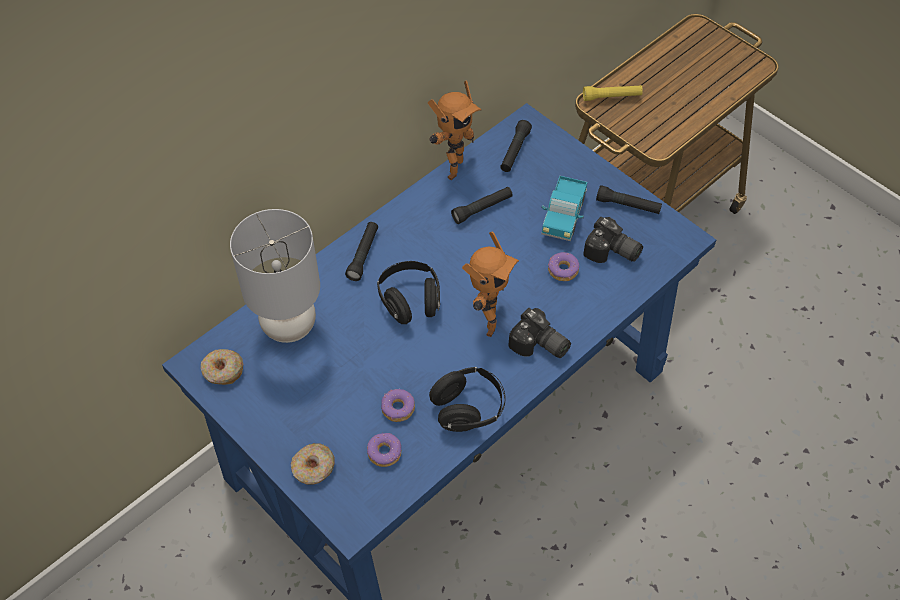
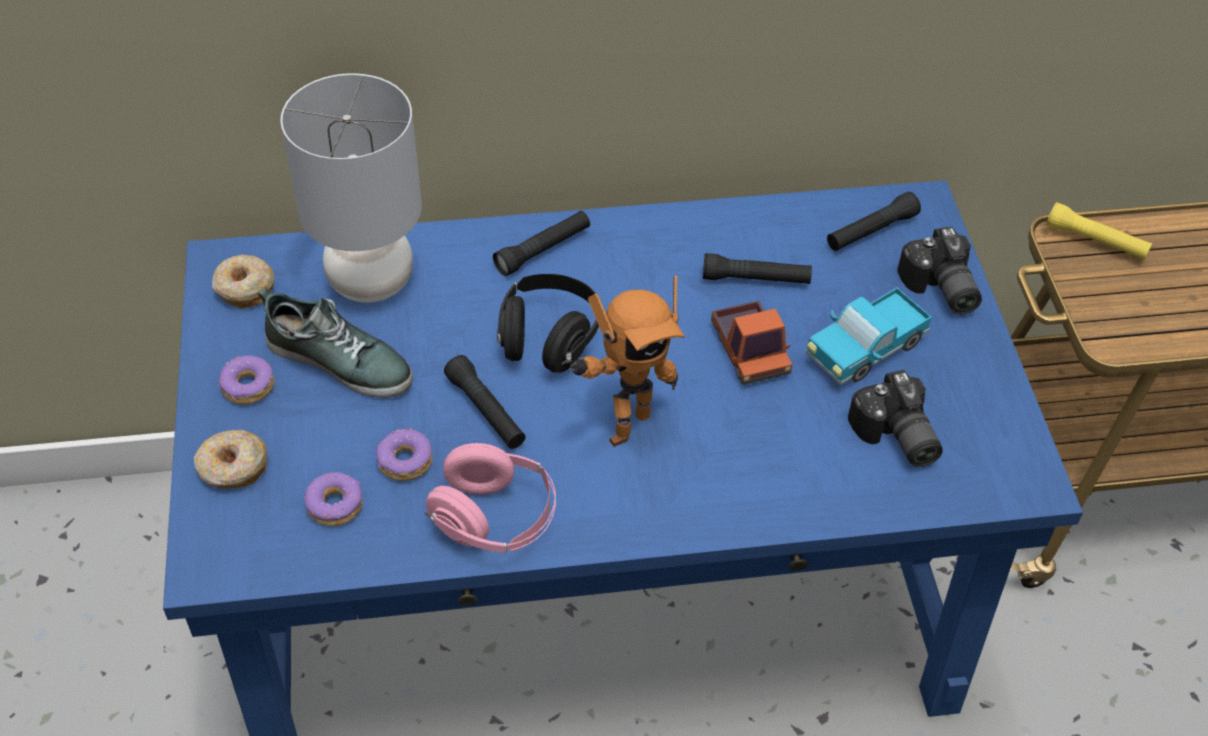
camera: 35 degrees right, 5 degrees down
toy robot [428,80,481,180] -> none
black headphones [429,367,506,432] -> pink headphones [425,443,556,553]
camera [508,308,571,358] -> camera moved to [897,227,982,314]
donut [548,252,579,281] -> donut moved to [219,355,274,404]
black flashlight [596,185,662,214] -> black flashlight moved to [444,355,526,449]
none -> shoe [257,287,413,398]
none -> toy truck [711,300,792,385]

